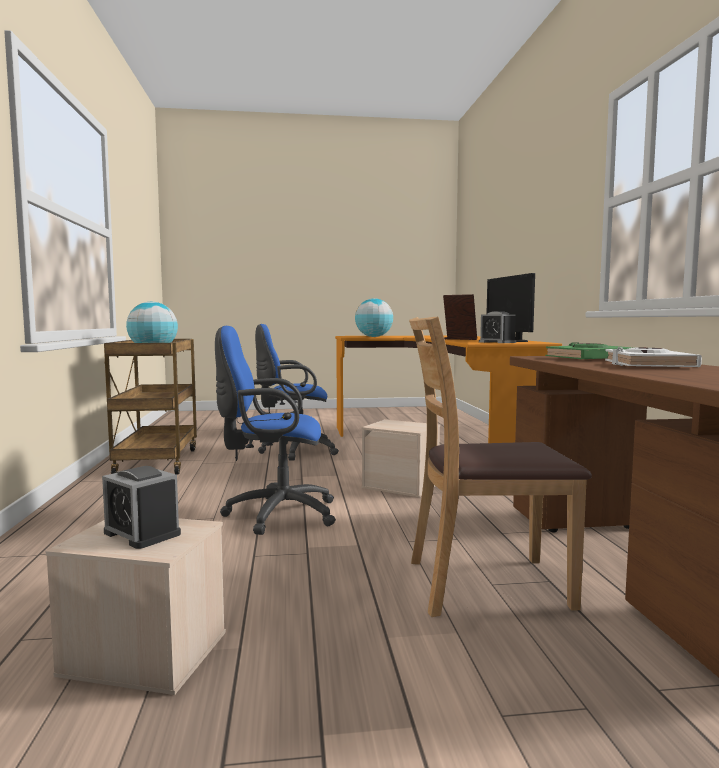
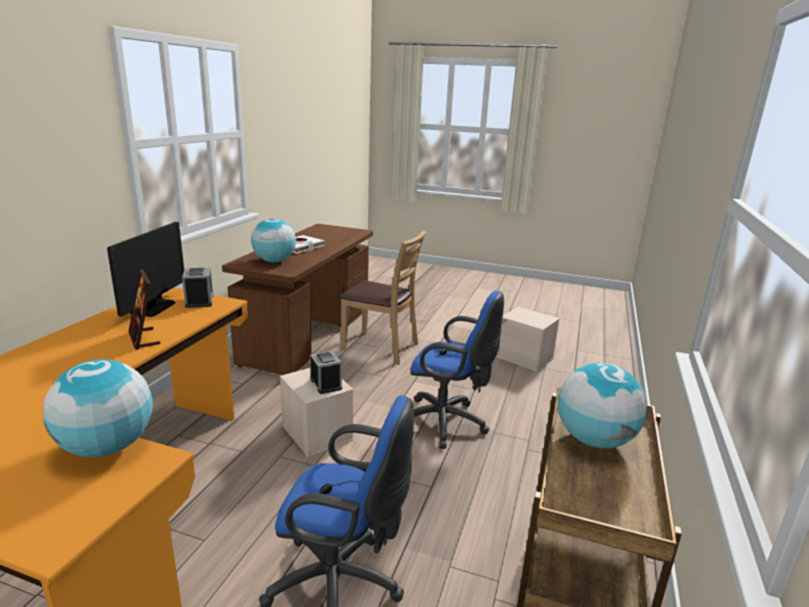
camera: 155 degrees left, 15 degrees up
alarm clock [102,466,181,549] -> alarm clock moved to [310,351,342,394]
green book [545,342,633,359] -> globe [251,218,296,263]

